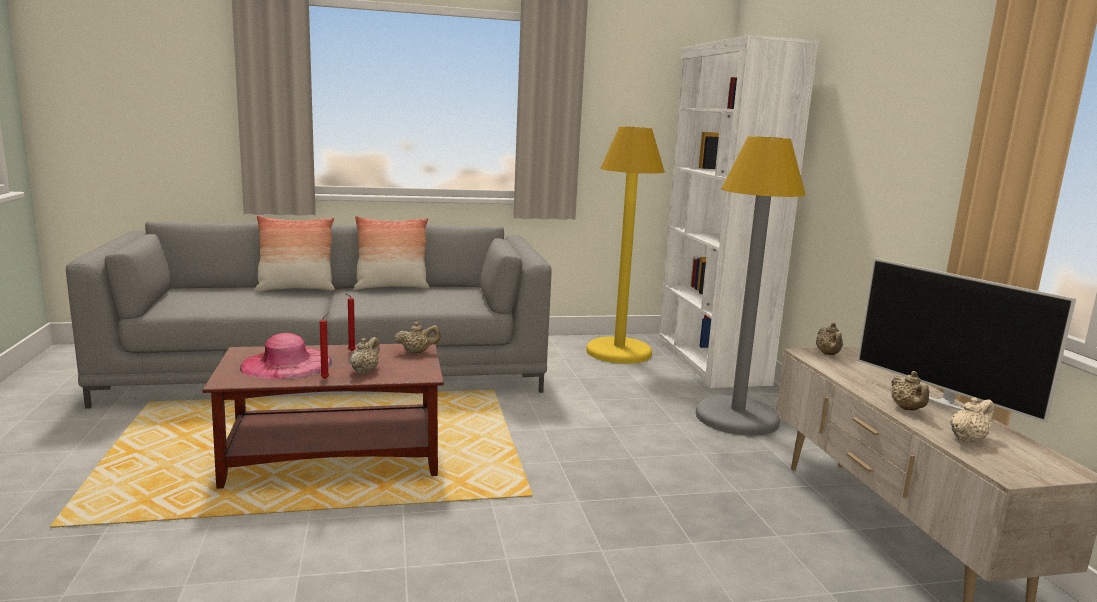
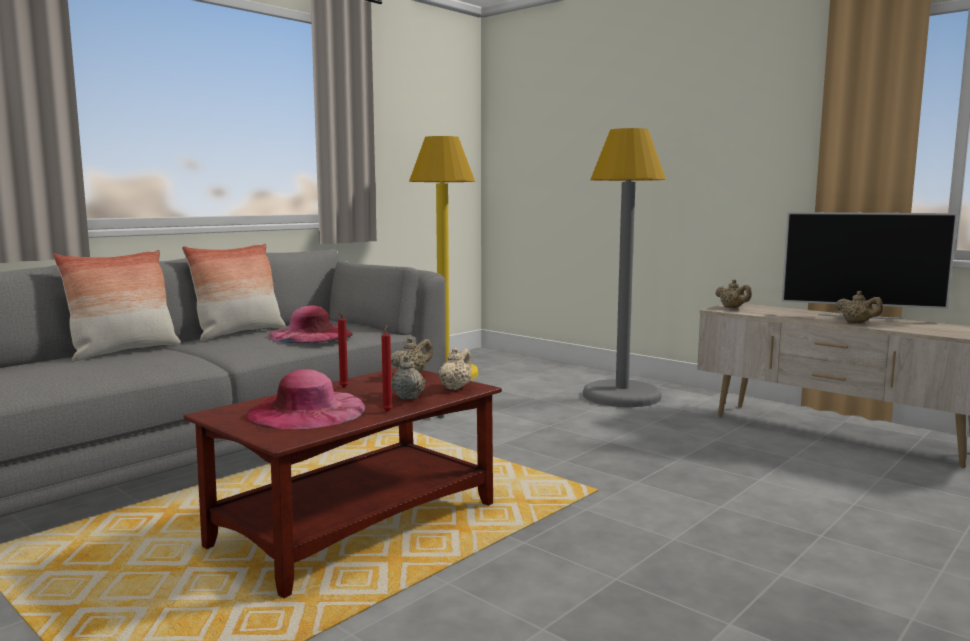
camera: 35 degrees left, 5 degrees down
white bookcase [658,35,819,388] -> none
beige teapot [950,397,994,442] -> beige teapot moved to [439,347,472,390]
none -> pink hat [268,306,353,343]

